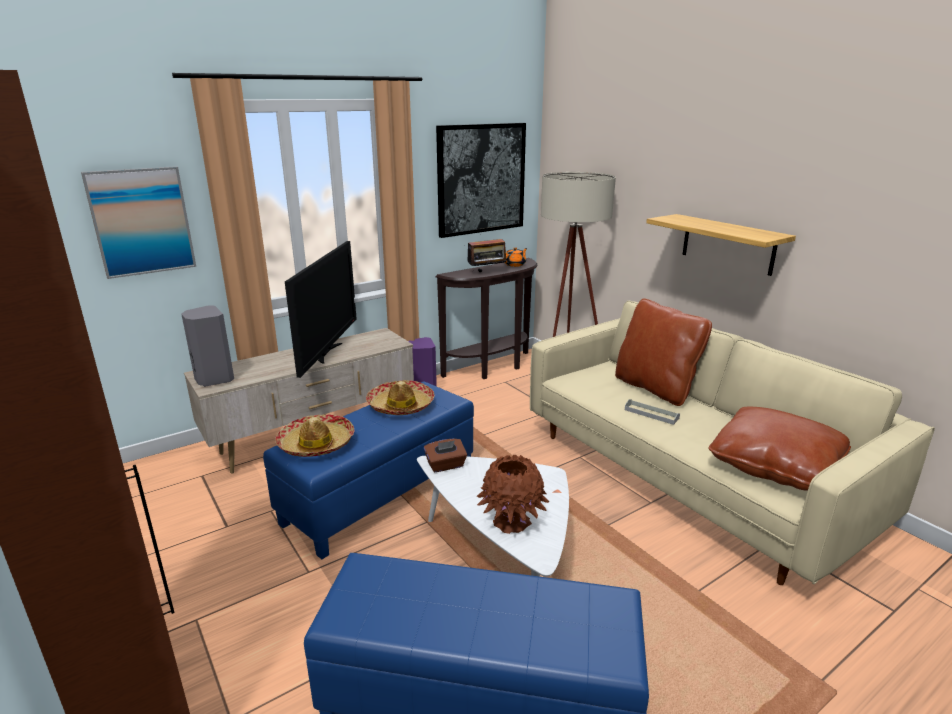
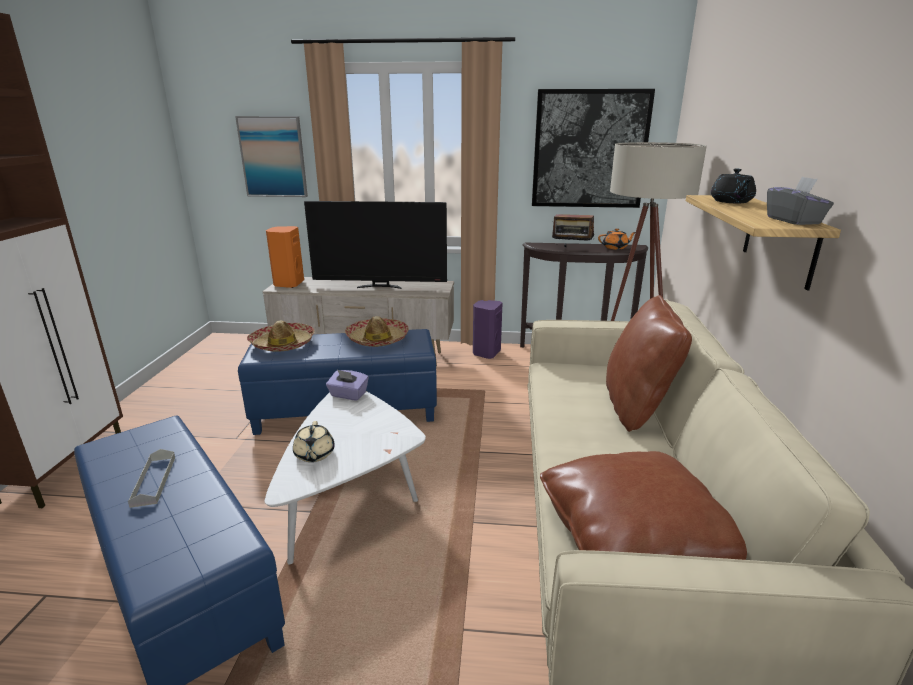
camera: 40 degrees right, 0 degrees up
grey speaker [181,305,234,386] -> orange speaker [266,226,304,288]
television [285,241,357,378] -> television turned 45 degrees clockwise [304,201,447,289]
brown tissue box [424,439,467,472] -> purple tissue box [326,370,368,401]
brown vase [477,455,549,534] -> beige teapot [293,421,335,462]
grey tray [625,399,680,425] -> grey tray moved to [128,449,175,508]
none -> black teapot [711,169,756,203]
none -> grey tissue box [767,176,834,225]

